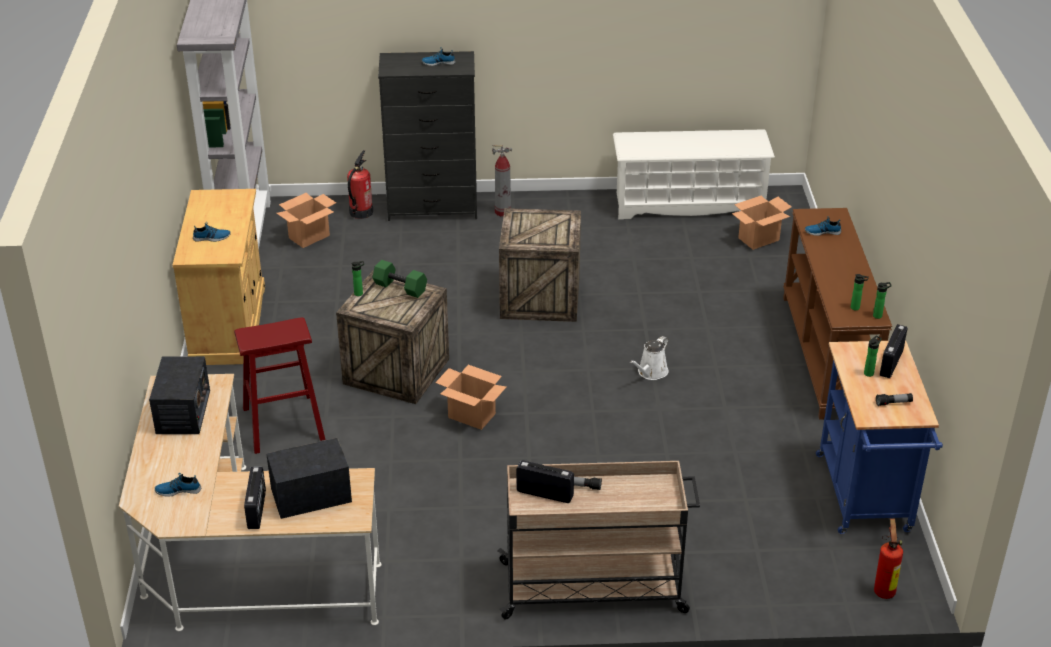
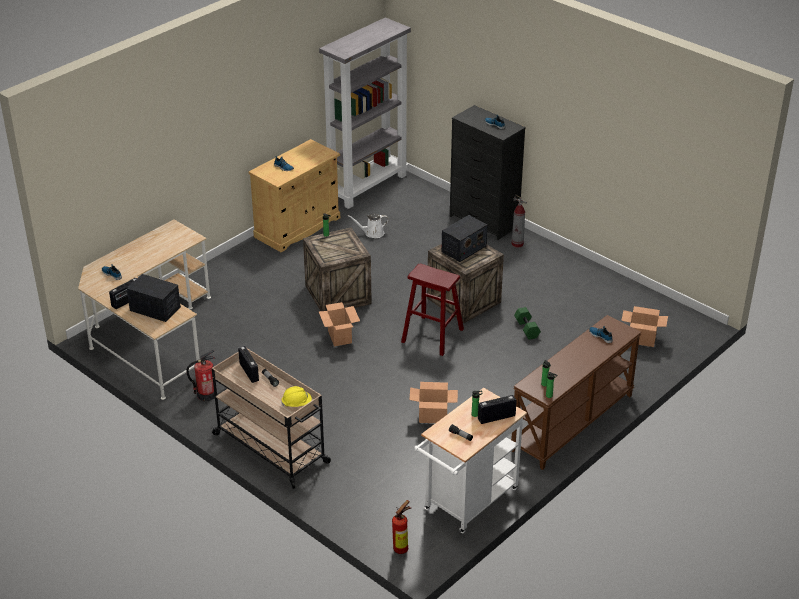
camera: 45 degrees right, 0 degrees up
radio [149,356,210,434] -> radio moved to [441,215,487,262]
red stool [234,317,325,454] -> red stool moved to [401,264,464,356]
cardboard box [276,193,336,248] -> cardboard box moved to [409,382,458,423]
fire extinguisher [347,150,373,219] -> fire extinguisher moved to [186,350,216,401]
green dumbbell [372,260,427,298] -> green dumbbell moved to [514,307,541,340]
white shoe rack [613,129,775,220] -> none
white watering can [630,336,668,380] -> white watering can moved to [348,214,389,238]
blue cart [816,340,943,534] -> white cart [414,388,527,533]
none -> yellow hard hat [281,386,312,407]

